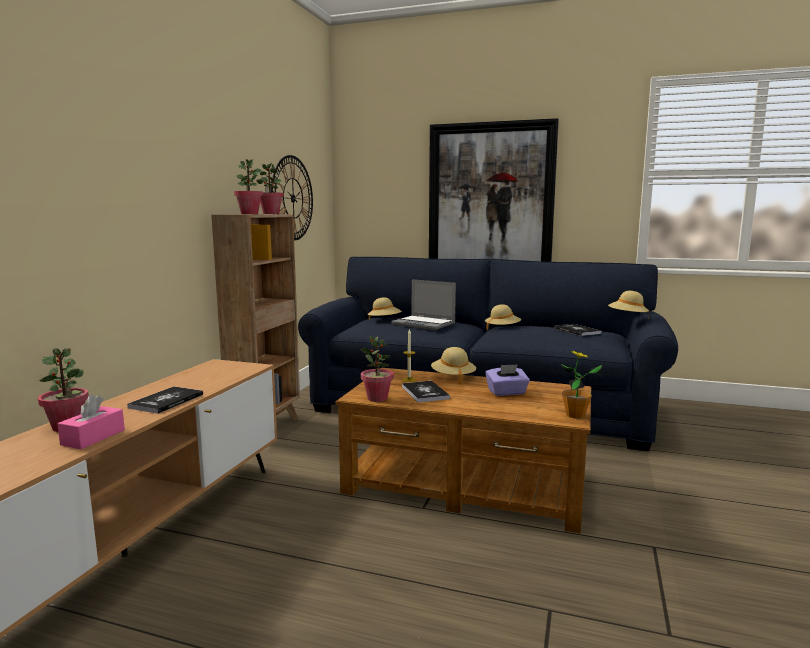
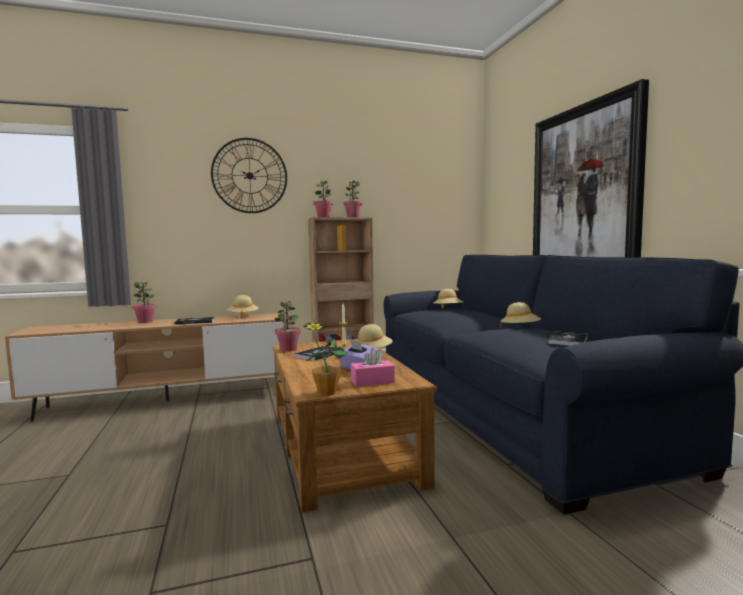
camera: 55 degrees right, 5 degrees down
pink tissue box [57,395,125,449] -> pink tissue box moved to [351,348,395,386]
wall clock [271,155,313,240] -> wall clock moved to [211,138,287,213]
laptop [391,279,456,330] -> none
beige hat [608,291,649,312] -> beige hat moved to [227,295,259,319]

